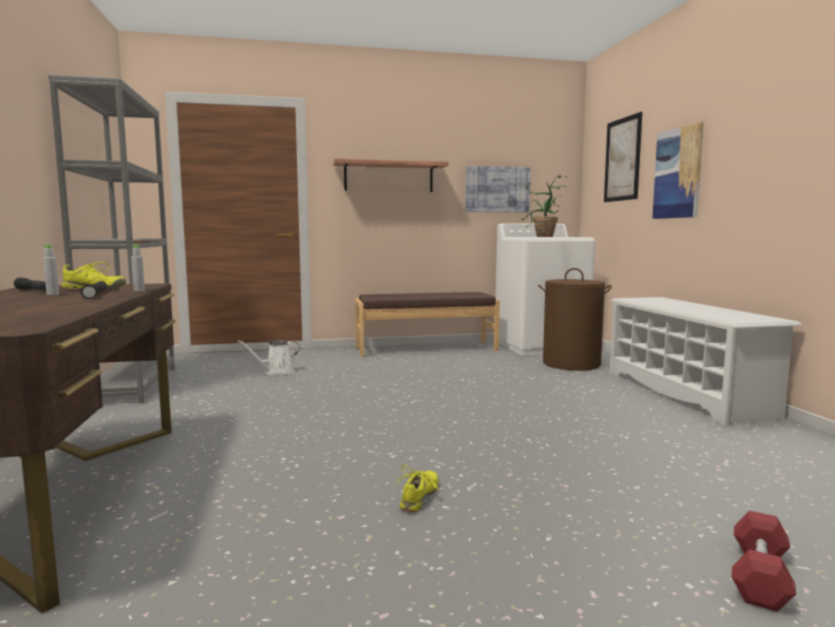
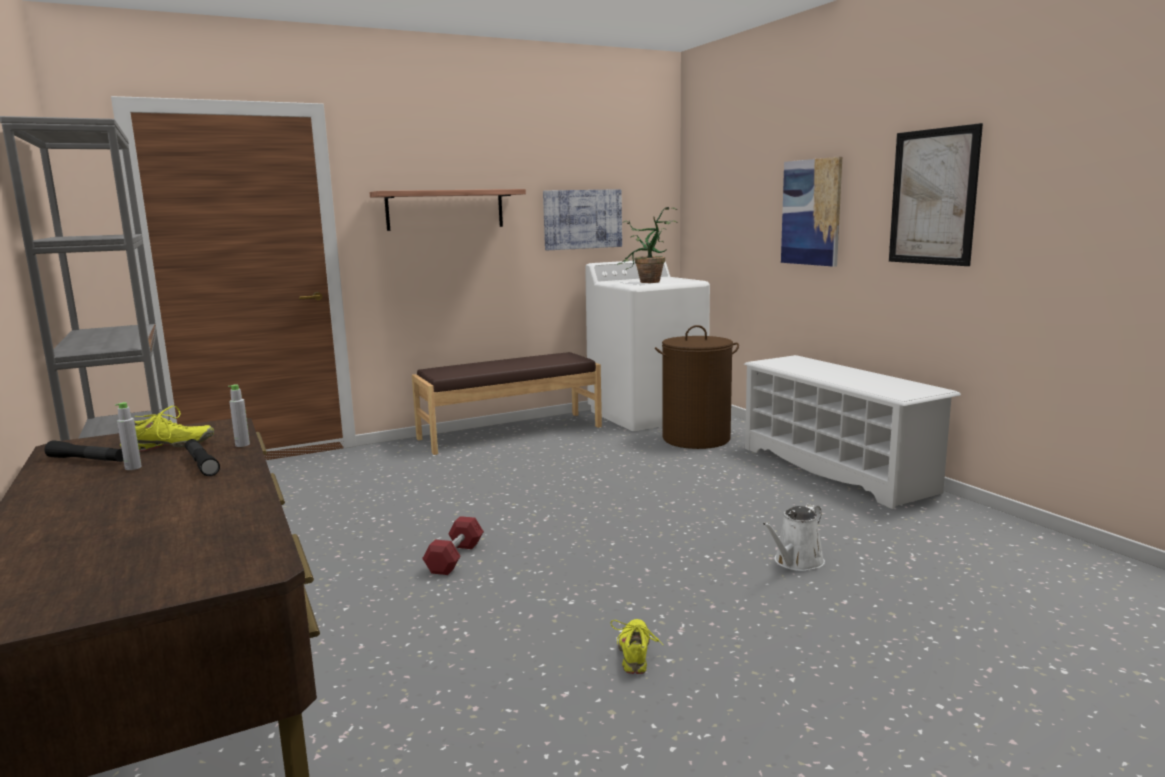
camera: 15 degrees left, 5 degrees up
white watering can [238,340,300,375] -> white watering can moved to [762,504,825,571]
picture [604,112,642,202] -> picture moved to [889,123,983,266]
red dumbbell [732,511,796,612] -> red dumbbell moved to [422,516,484,575]

